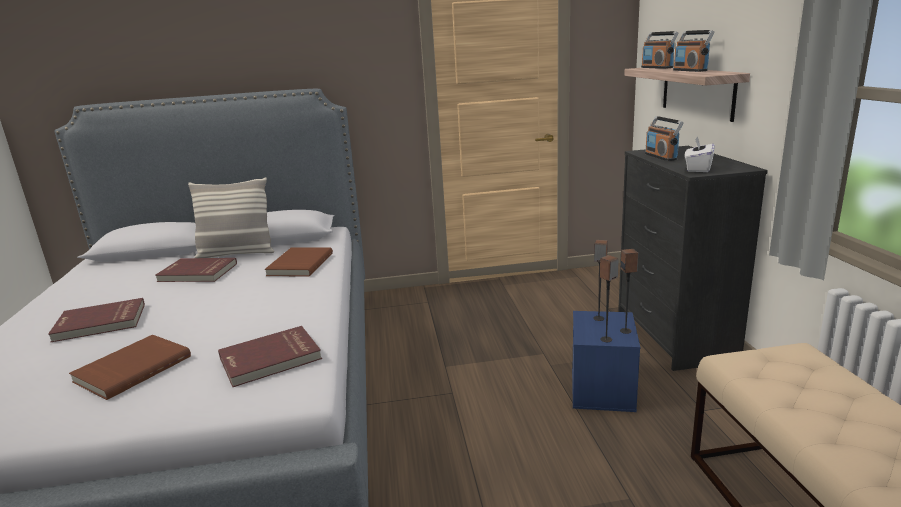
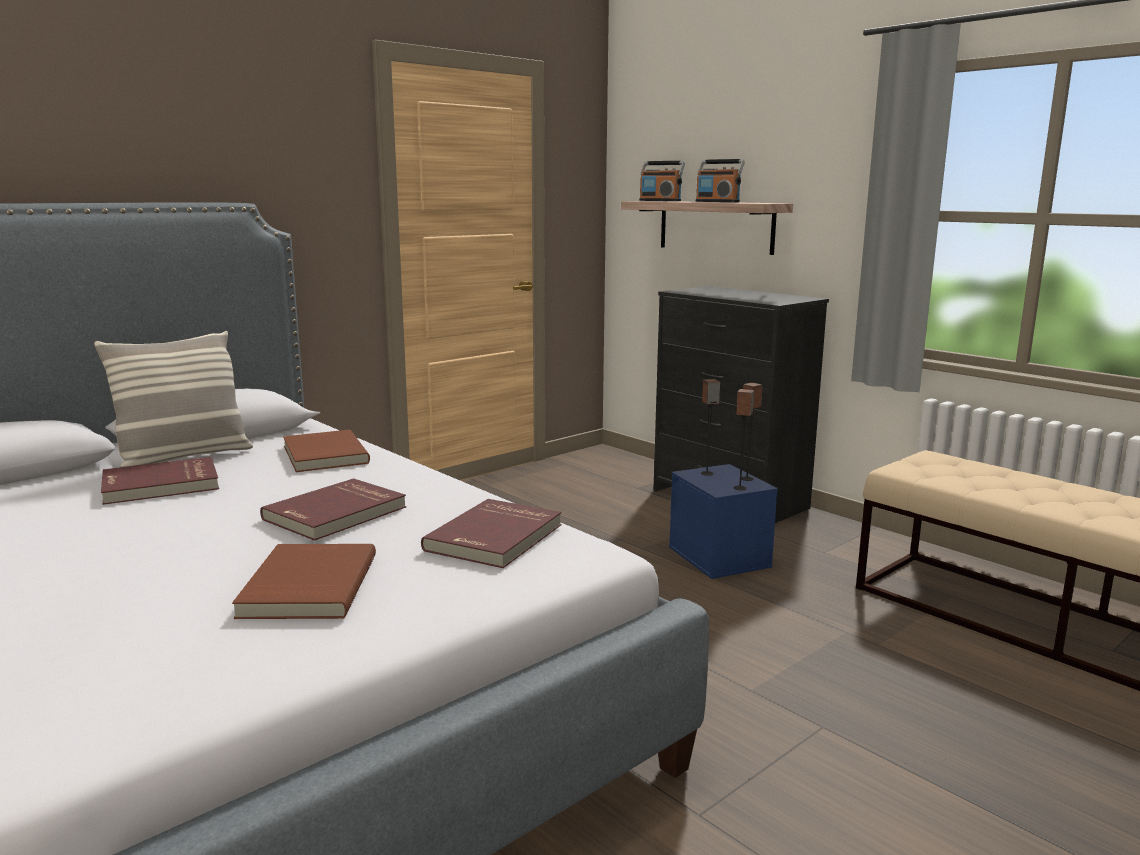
camera: 35 degrees left, 5 degrees down
red book [48,298,145,342] -> red book moved to [260,478,406,541]
radio [645,116,683,161] -> none
white tissue box [685,136,715,172] -> none

